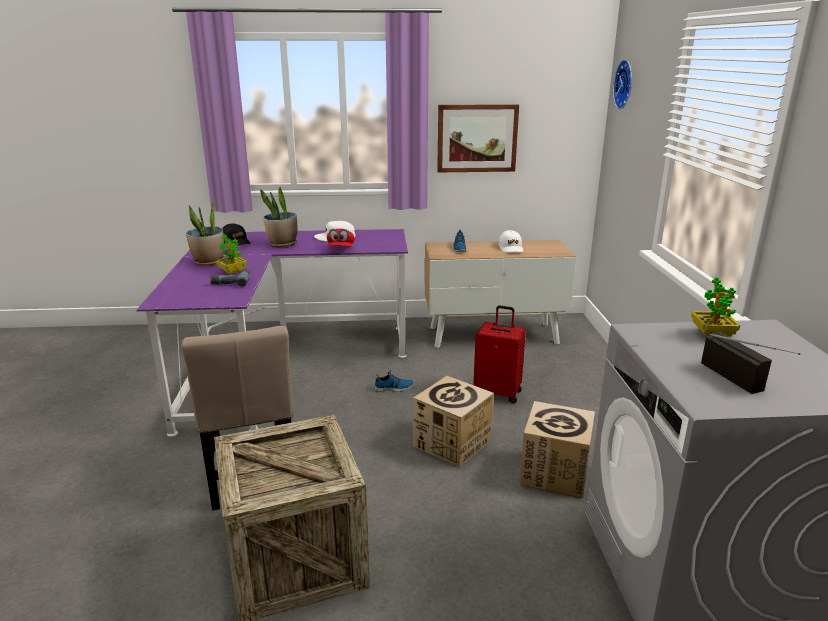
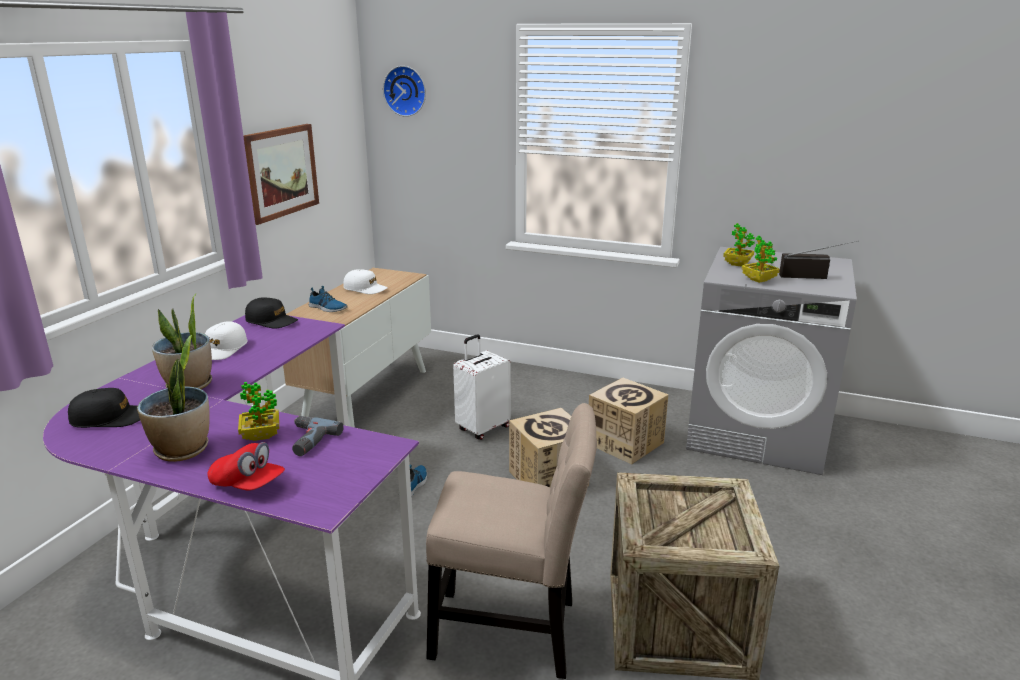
camera: 65 degrees left, 0 degrees up
red cap [327,229,355,246] -> red cap moved to [207,442,285,491]
red suitcase [473,305,526,403] -> white suitcase [453,334,510,440]
none -> black cap [245,297,298,329]
none -> potted plant [742,236,780,283]

